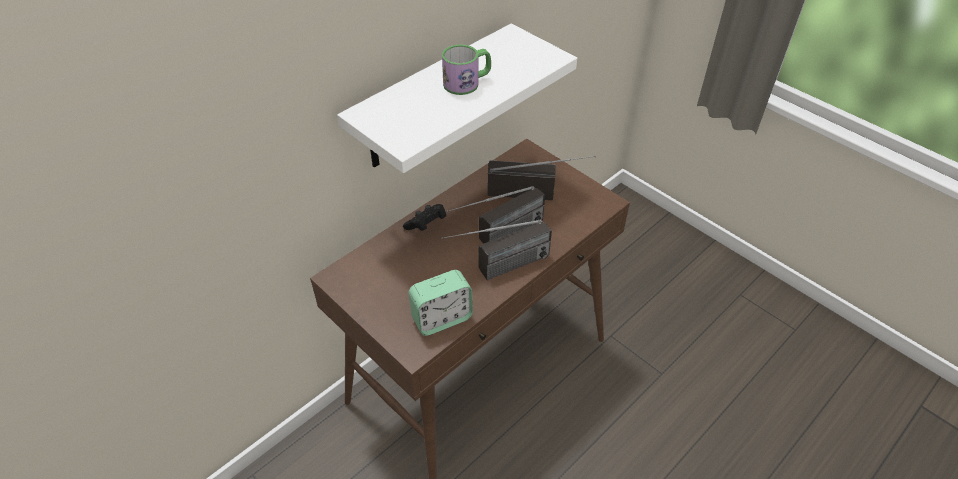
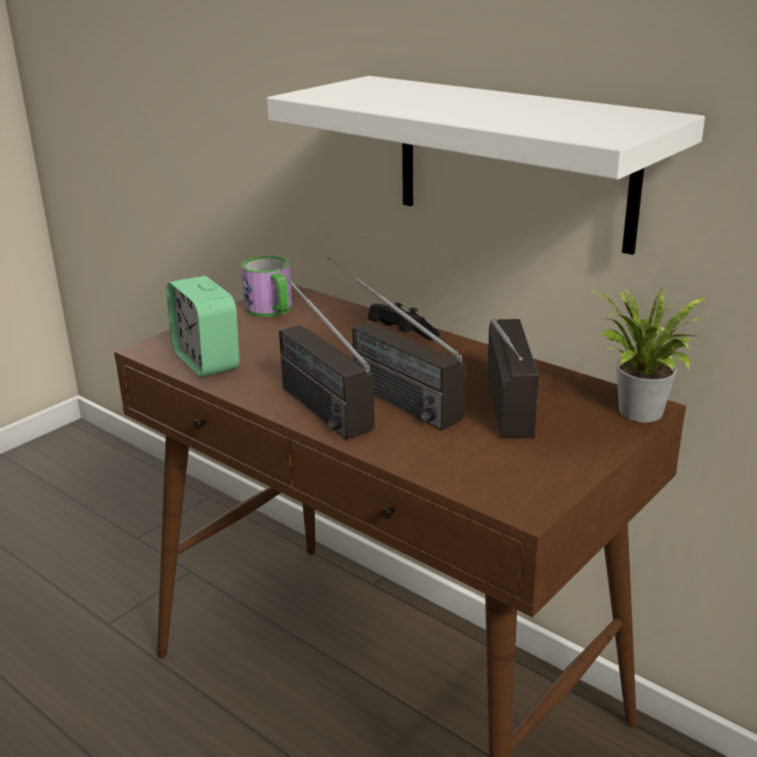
camera: 85 degrees right, 20 degrees down
mug [442,44,491,95] -> mug moved to [241,256,292,317]
none -> potted plant [584,287,708,422]

